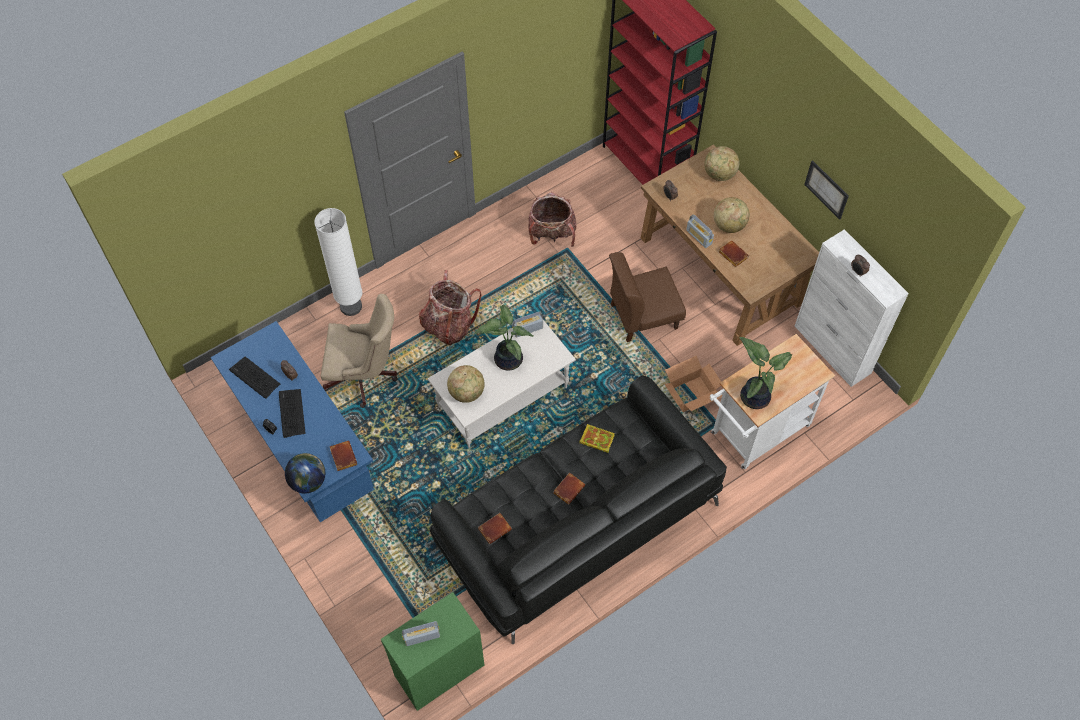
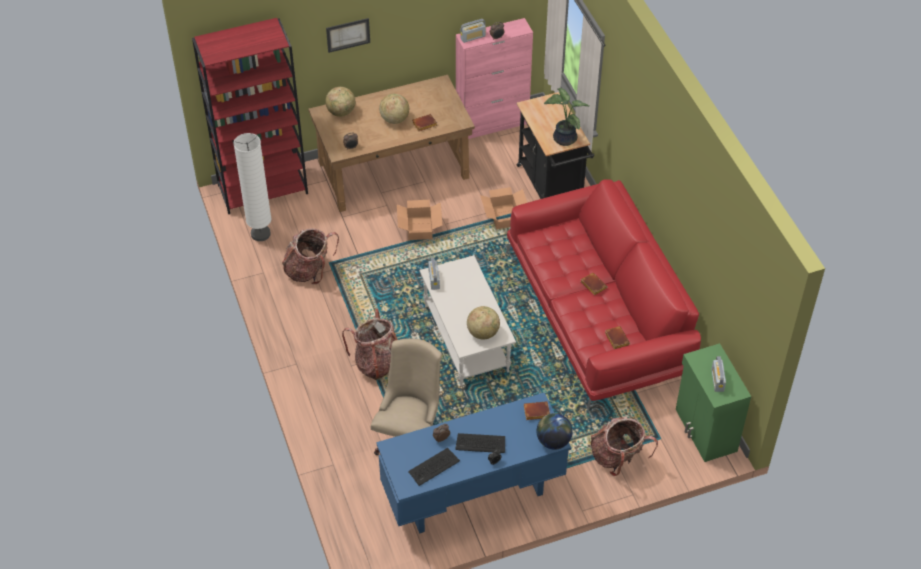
camera: 75 degrees left, 10 degrees down
white floor lamp [314,208,362,316] -> white floor lamp moved to [233,133,272,241]
black sofa [430,376,727,644] -> red sofa [506,179,701,410]
potted plant [475,305,534,371] -> none
book [579,424,615,453] -> none
brown chair [609,252,686,342] -> cardboard box [397,200,443,241]
radio [686,214,714,248] -> radio moved to [460,19,486,43]
white cart [710,334,835,469] -> black cart [517,92,594,199]
white cabinet [795,229,909,387] -> pink cabinet [456,18,533,139]
picture [804,160,849,220] -> picture moved to [326,18,370,53]
none -> backpack [591,417,658,476]

